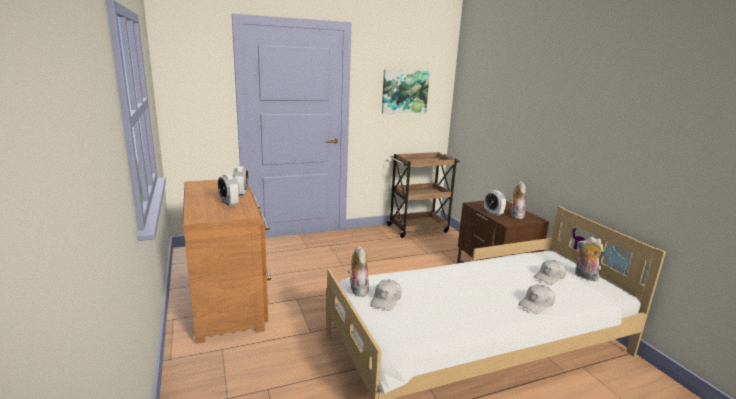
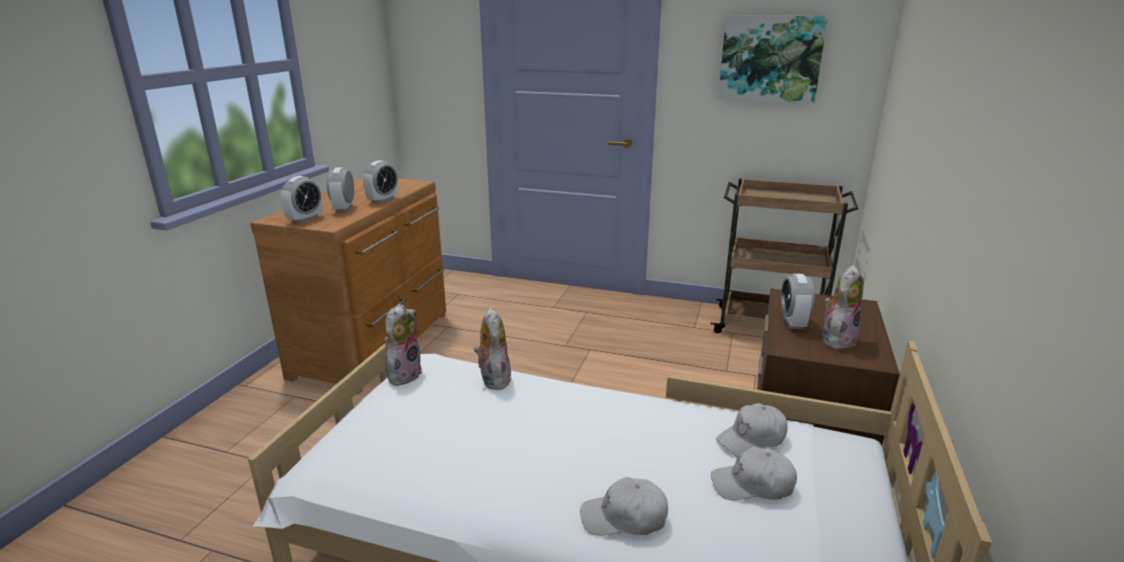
camera: 40 degrees right, 5 degrees up
white cap [370,280,401,311] -> white cap moved to [716,403,788,457]
plush toy [575,237,604,281] -> plush toy moved to [474,307,511,390]
none -> alarm clock [280,176,323,223]

